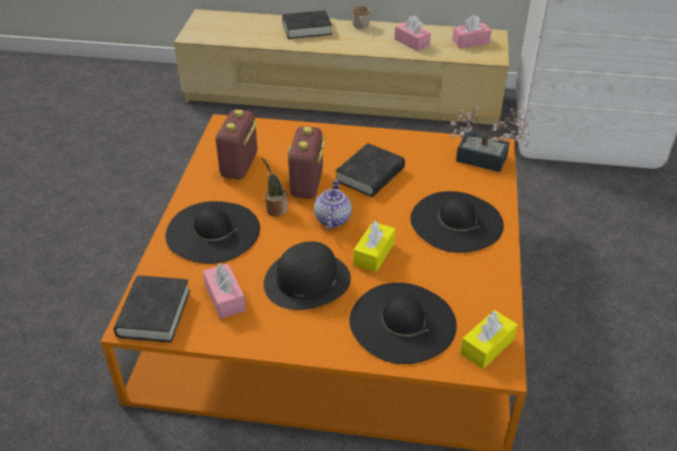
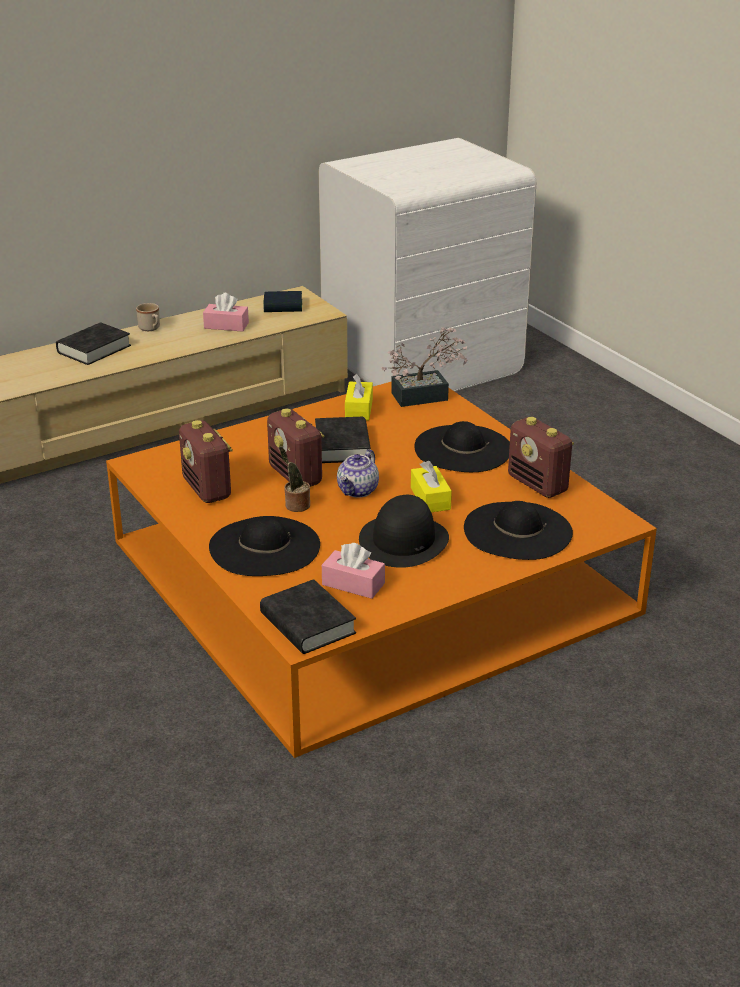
camera: 40 degrees left, 10 degrees down
teapot [314,179,352,230] -> teapot turned 120 degrees counterclockwise [337,449,379,498]
pink tissue box [452,15,491,48] -> book [263,291,302,312]
yellow tissue box [460,310,518,369] -> yellow tissue box moved to [345,374,373,420]
none -> radio [508,417,574,498]

